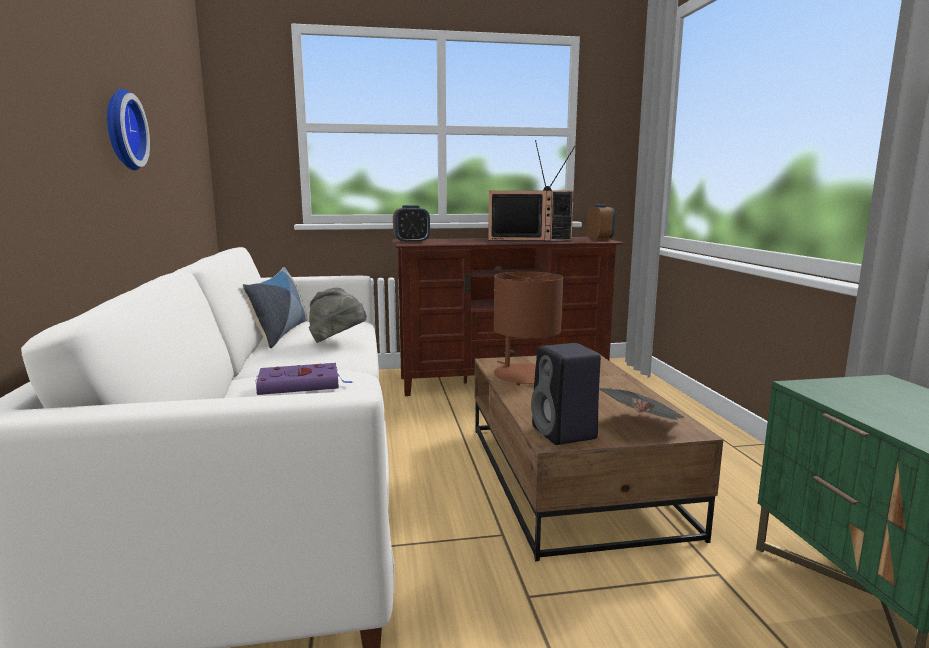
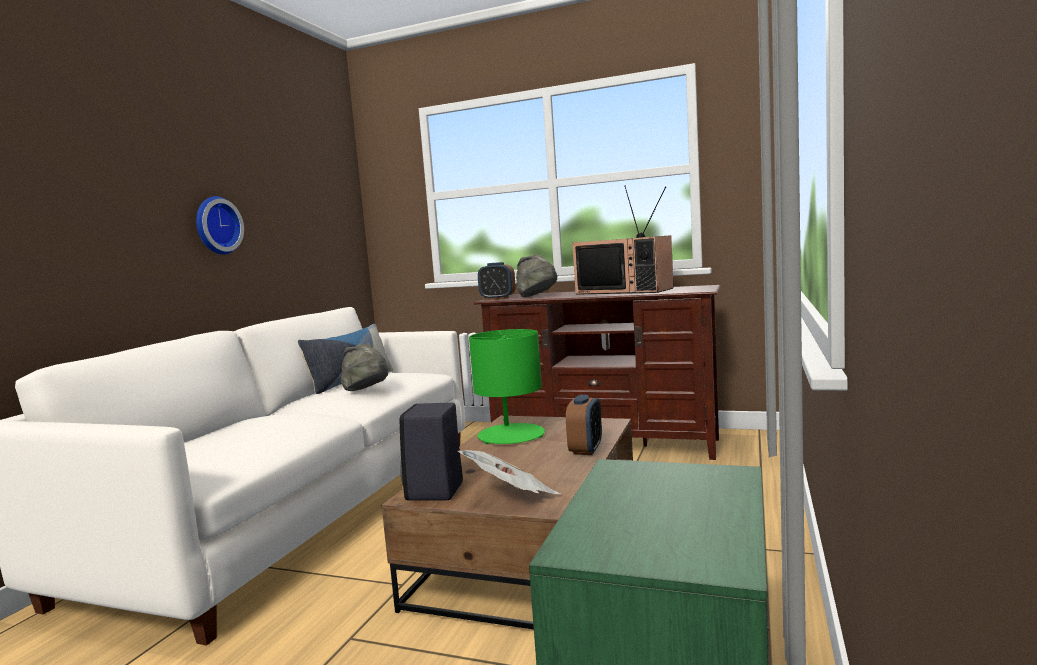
camera: 30 degrees right, 5 degrees down
purple book [255,363,353,395] -> none
brown table lamp [494,272,563,385] -> green table lamp [469,329,545,444]
alarm clock [587,204,615,241] -> alarm clock moved to [566,395,602,455]
none -> grey hat [516,254,557,297]

